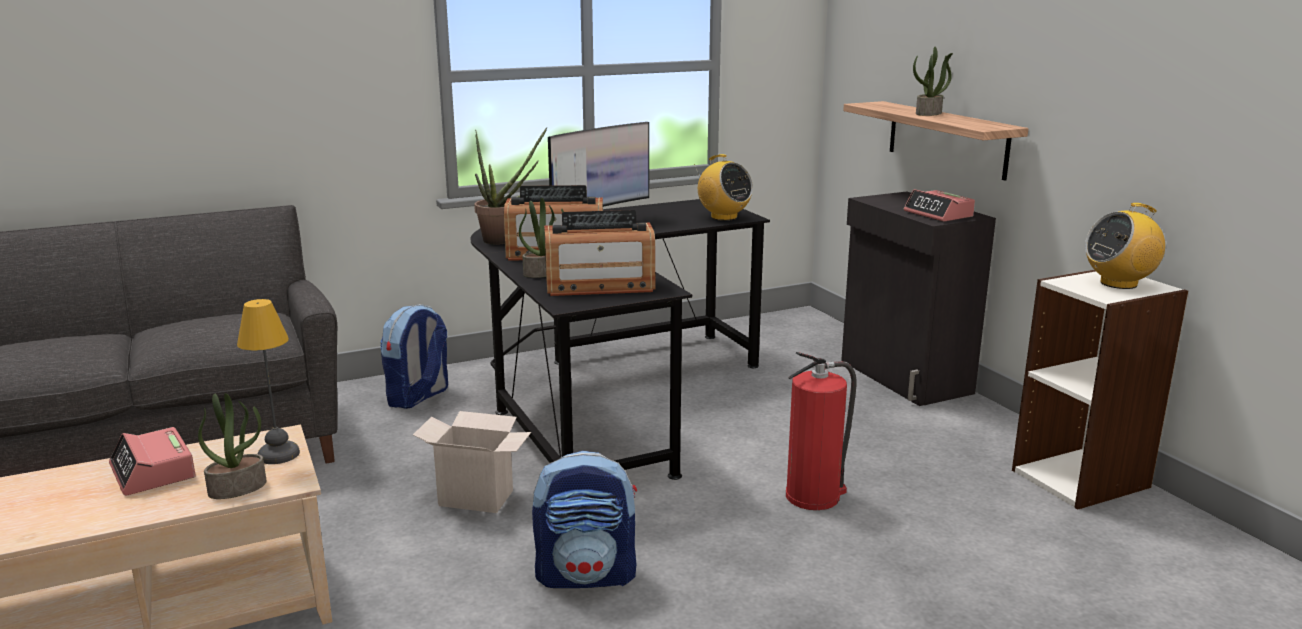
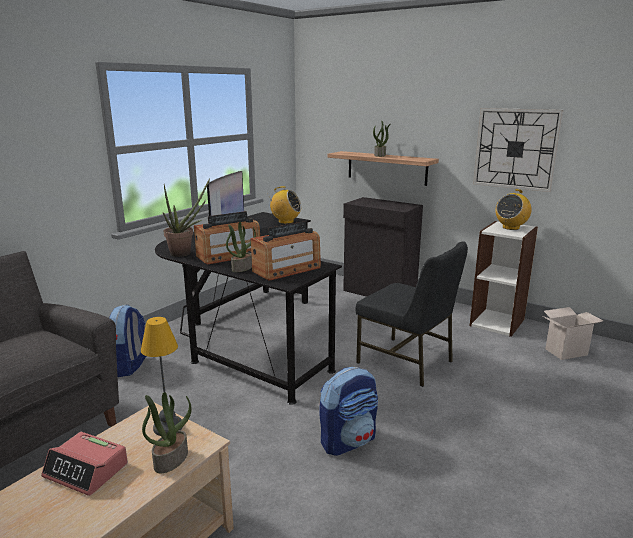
camera: 30 degrees left, 0 degrees up
cardboard box [413,411,531,513] -> cardboard box moved to [542,307,604,360]
fire extinguisher [786,352,857,510] -> black chair [356,241,468,387]
alarm clock [904,189,975,222] -> none
none -> wall clock [473,108,563,192]

